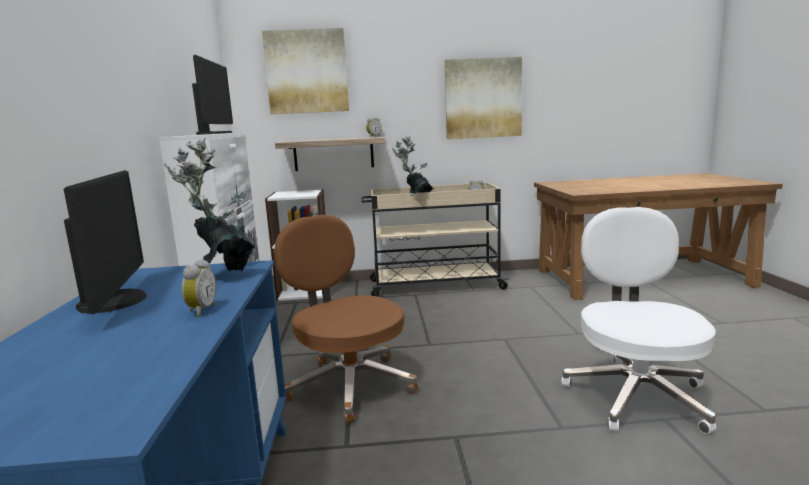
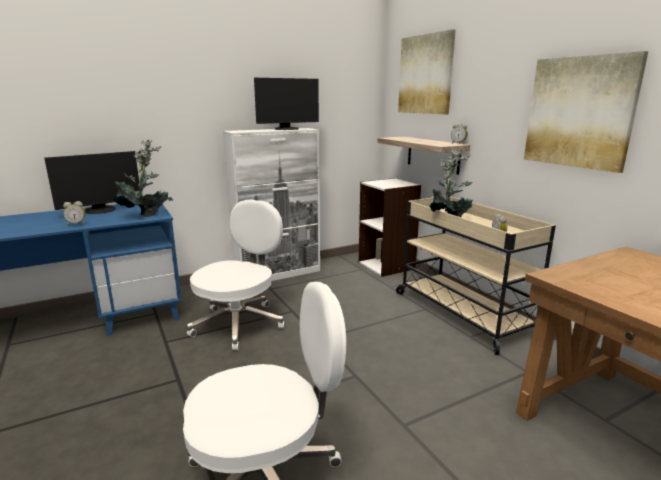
camera: 65 degrees right, 5 degrees up
brown office chair [274,215,418,424] -> white office chair [187,200,285,350]

